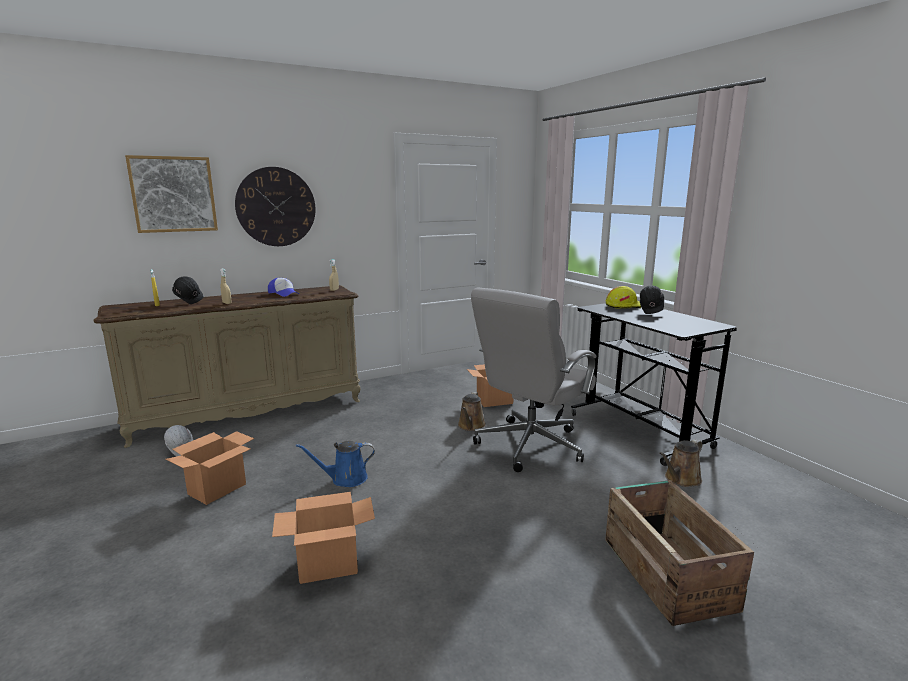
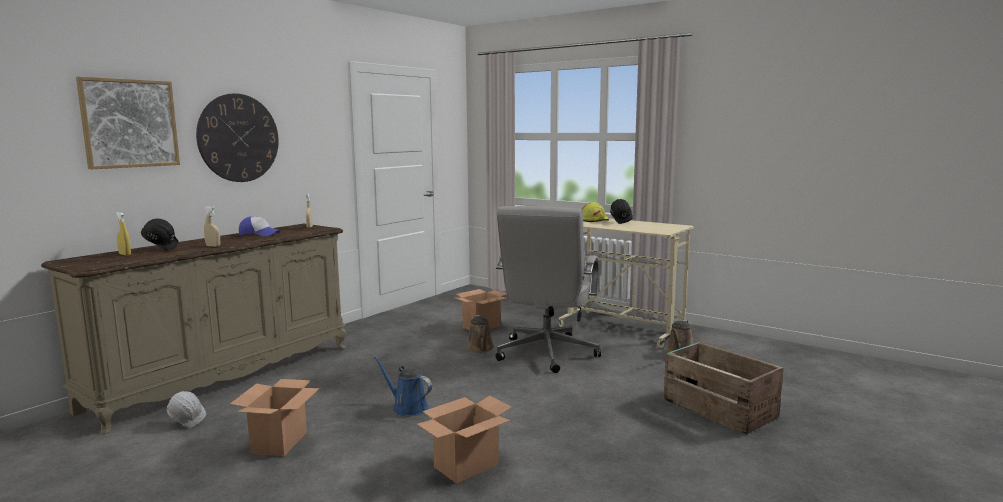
camera: 25 degrees left, 5 degrees down
blue watering can [296,441,375,487] -> blue watering can turned 75 degrees clockwise [373,355,432,416]
black desk [571,303,737,466] -> beige desk [559,218,694,348]

